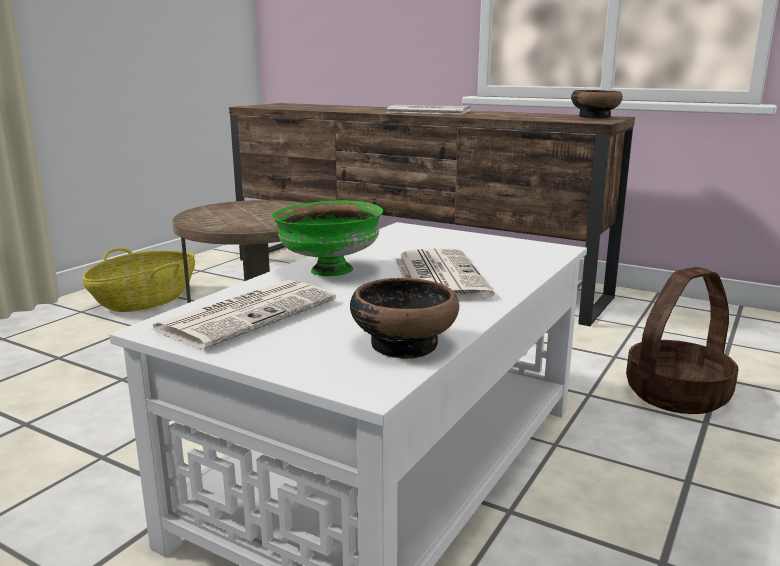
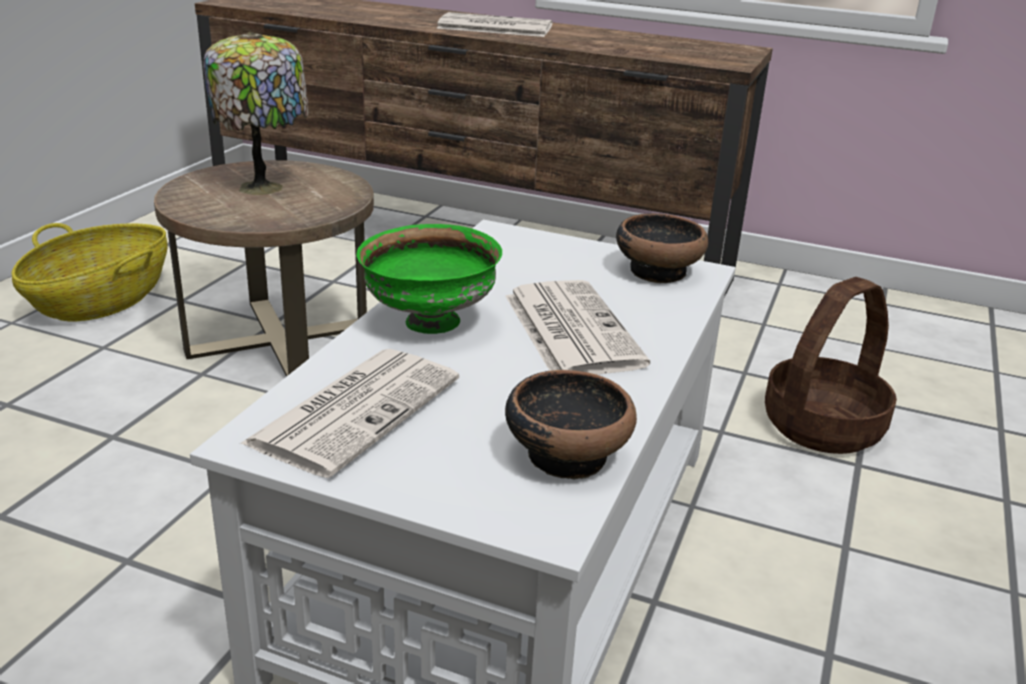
camera: 10 degrees left, 10 degrees up
bowl [571,90,623,119] -> bowl moved to [616,213,708,283]
none -> table lamp [203,32,309,195]

